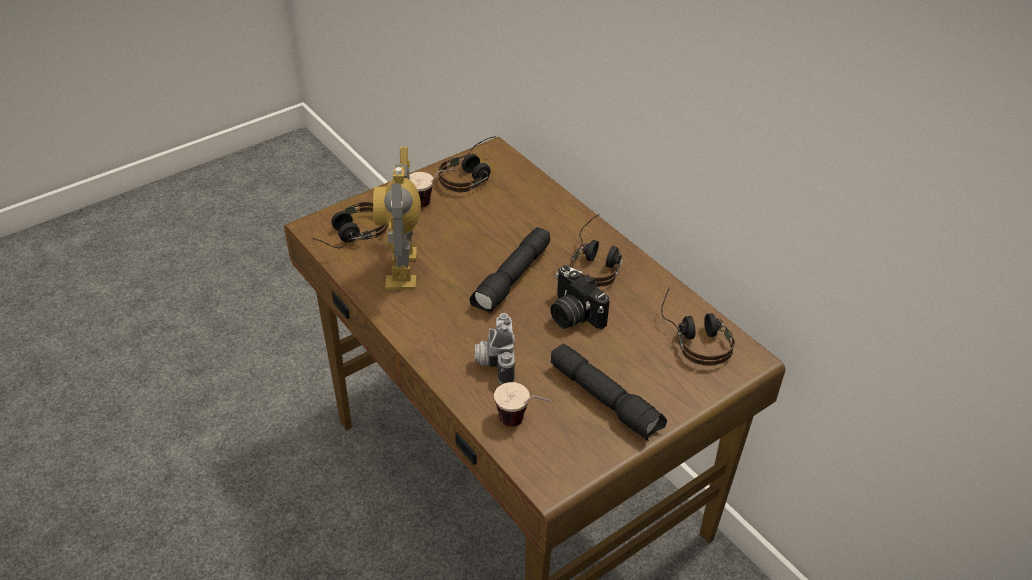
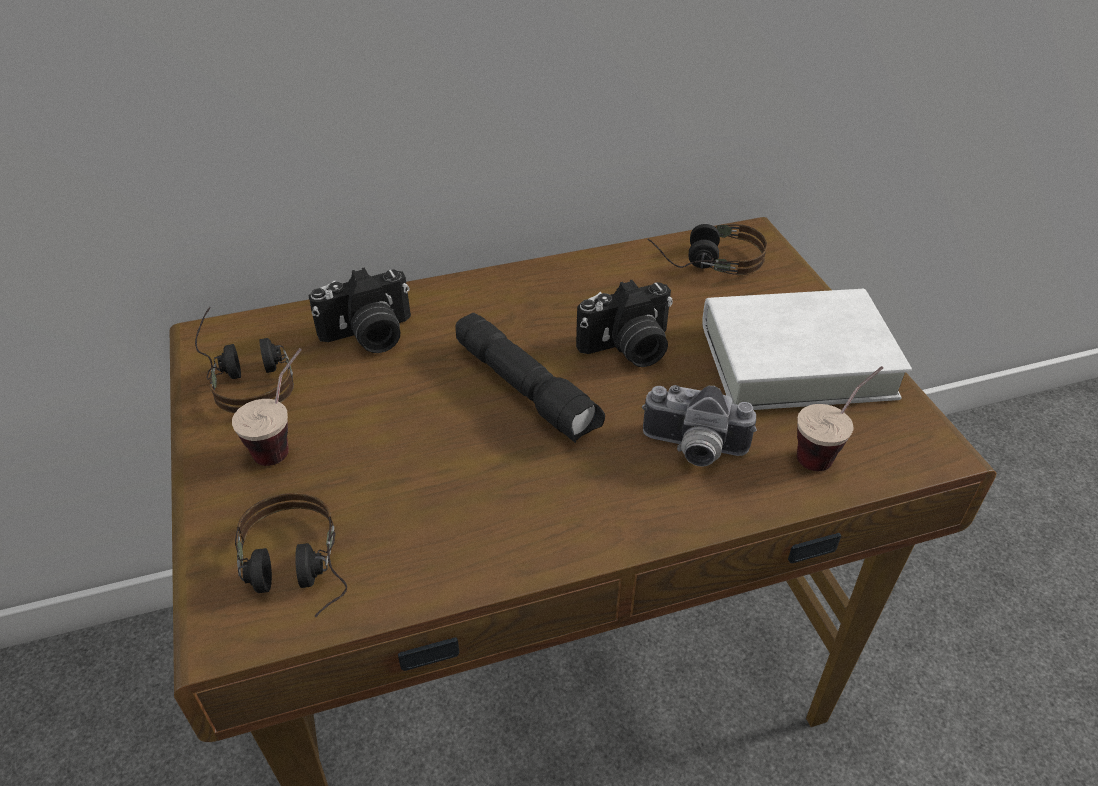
camera: 70 degrees left, 0 degrees up
toy robot [373,147,421,290] -> none
black flashlight [551,343,667,441] -> white book [702,289,912,410]
headphones [570,214,623,287] -> none
none -> camera [308,268,411,353]

